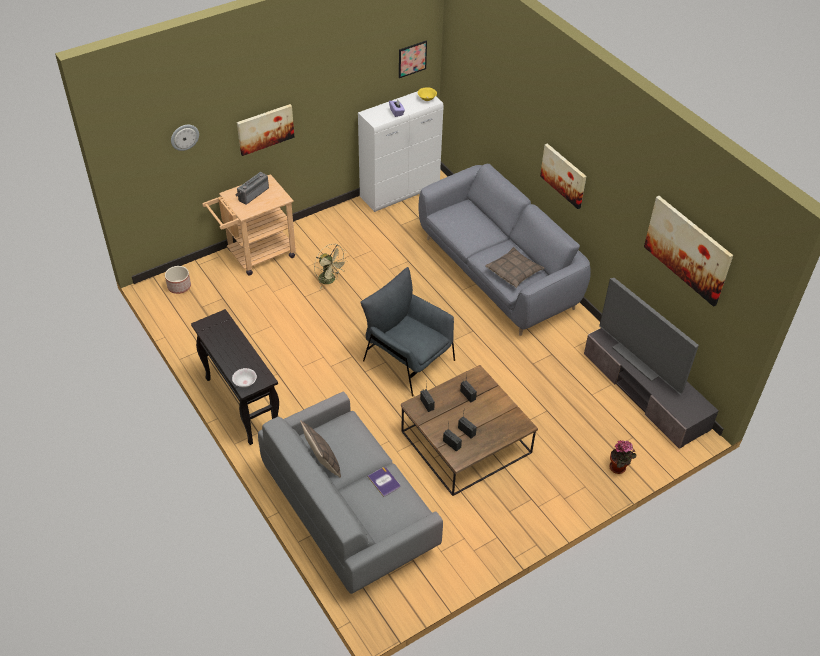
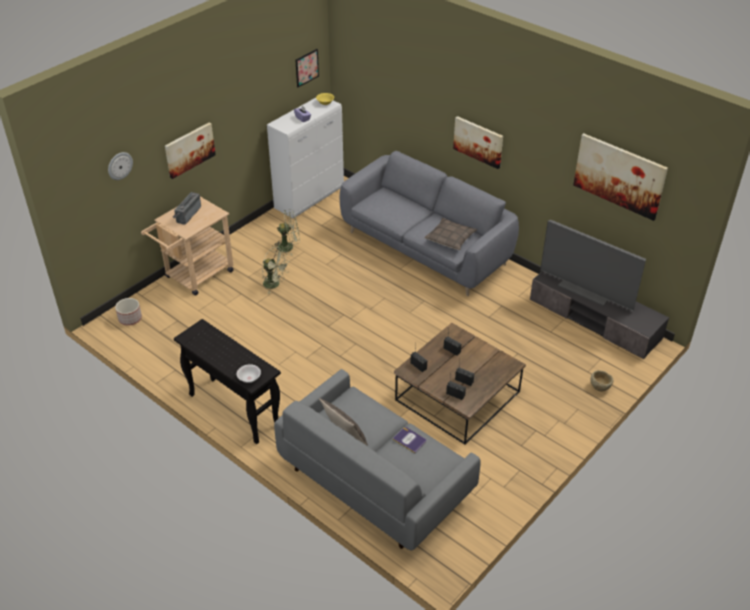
camera: 15 degrees left, 5 degrees down
grey armchair [360,267,455,396] -> none
potted plant [609,440,636,474] -> beige bowl [590,370,613,392]
none -> green fan [272,209,299,256]

